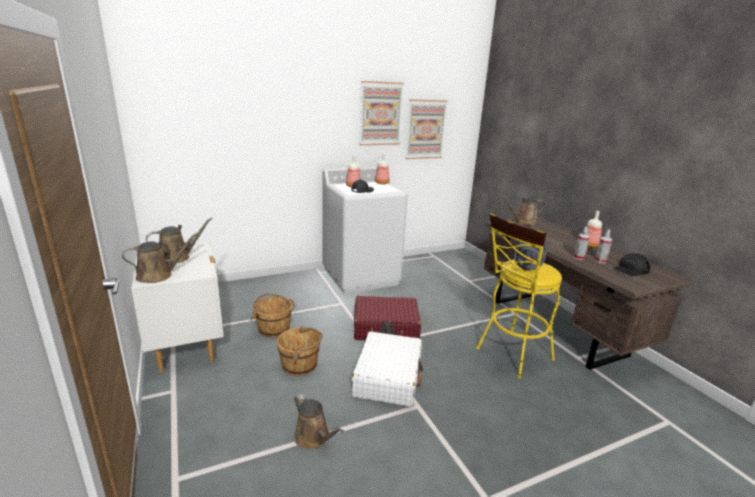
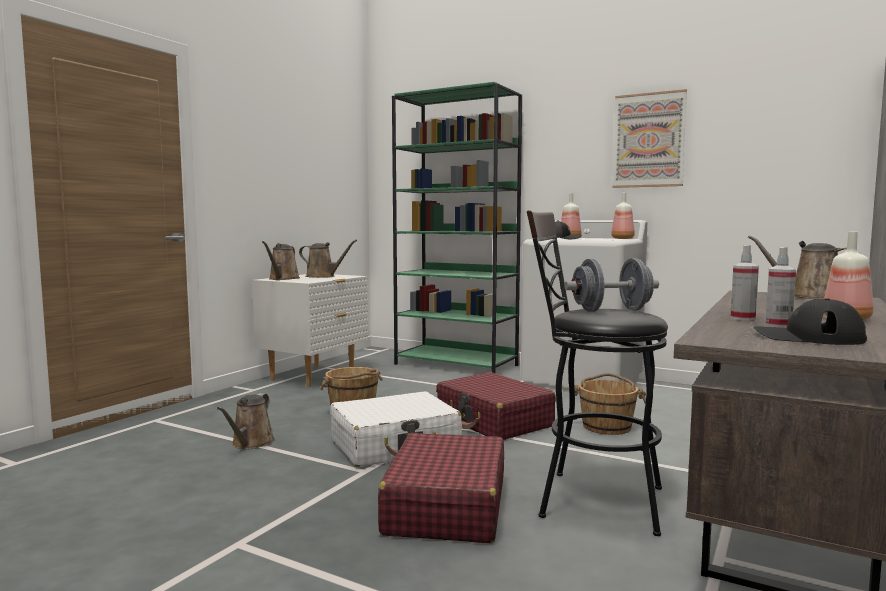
camera: 55 degrees right, 15 degrees down
brown watering can [122,233,198,283] -> brown watering can turned 75 degrees clockwise [262,241,300,280]
brown bucket [250,293,296,337] -> brown bucket moved to [574,373,646,435]
picture [406,99,448,159] -> none
yellow stool [476,213,562,379] -> black stool [527,210,668,536]
none -> red suitcase [378,433,504,543]
none -> green bookcase [392,82,522,374]

